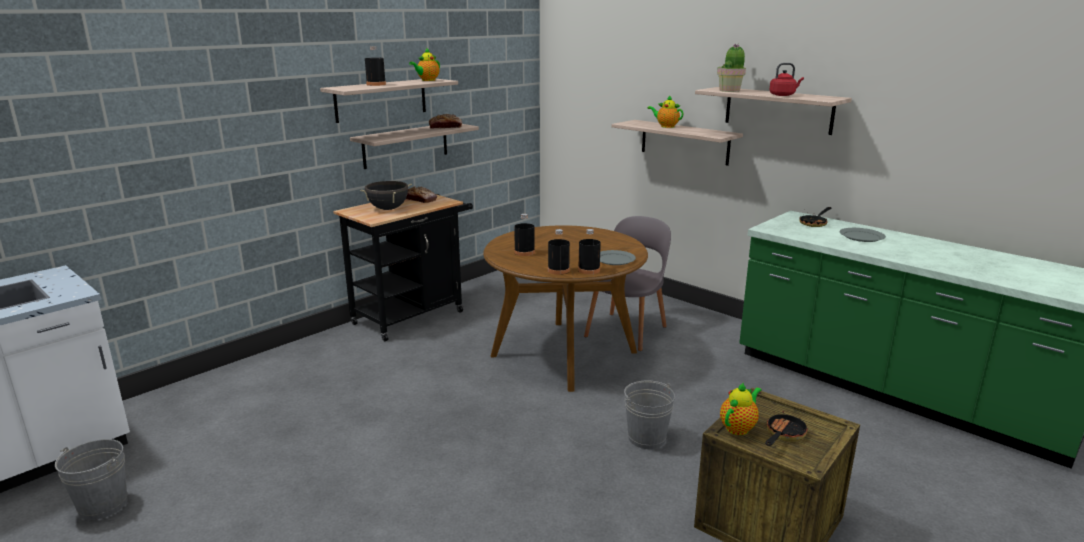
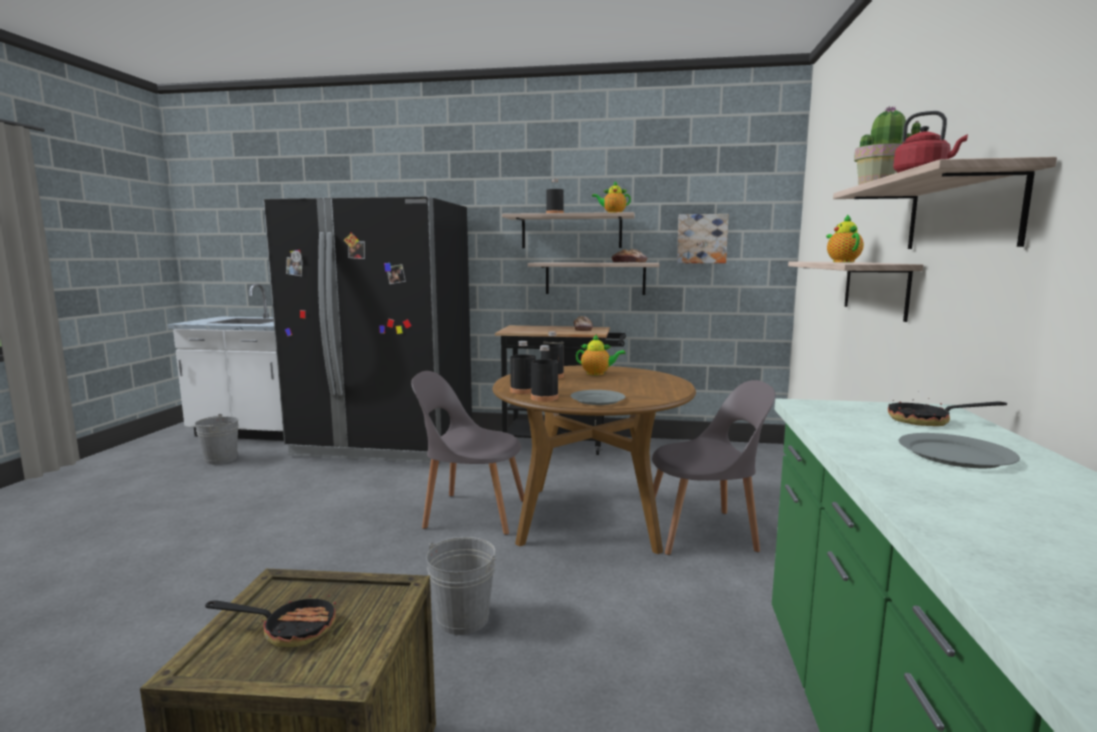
camera: 55 degrees right, 10 degrees down
black cooking pot [360,181,412,210] -> none
teapot [720,382,762,435] -> teapot moved to [576,334,626,375]
none -> black fridge [263,196,472,463]
none -> grey chair [411,371,524,535]
none -> picture [677,214,729,263]

